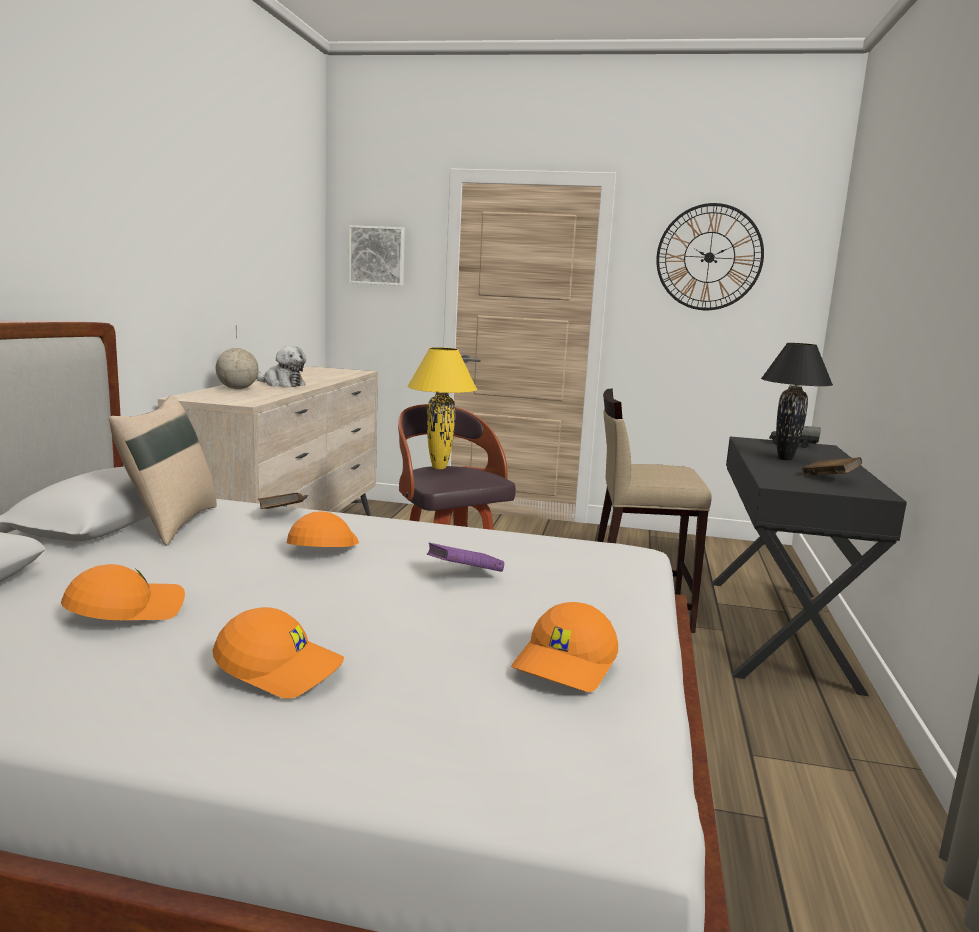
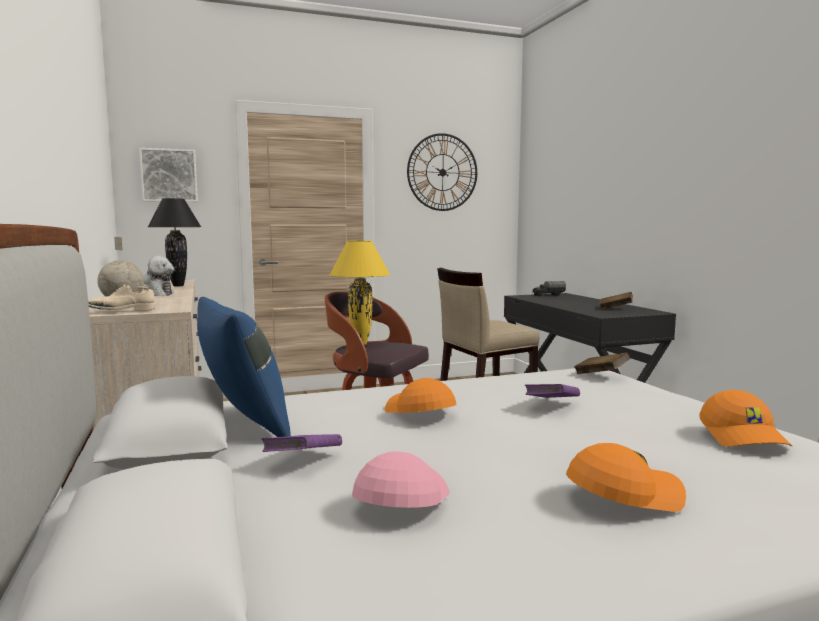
camera: 30 degrees left, 5 degrees down
orange cap [61,564,185,620] -> pink cap [352,452,449,508]
beige pillow [109,395,217,546] -> blue pillow [197,297,291,437]
brown book [258,493,304,509] -> brown book moved to [574,352,630,374]
black table lamp [761,343,833,460] -> black table lamp moved to [148,198,201,287]
none -> beige shoe [88,282,155,311]
none -> purple book [262,434,342,452]

